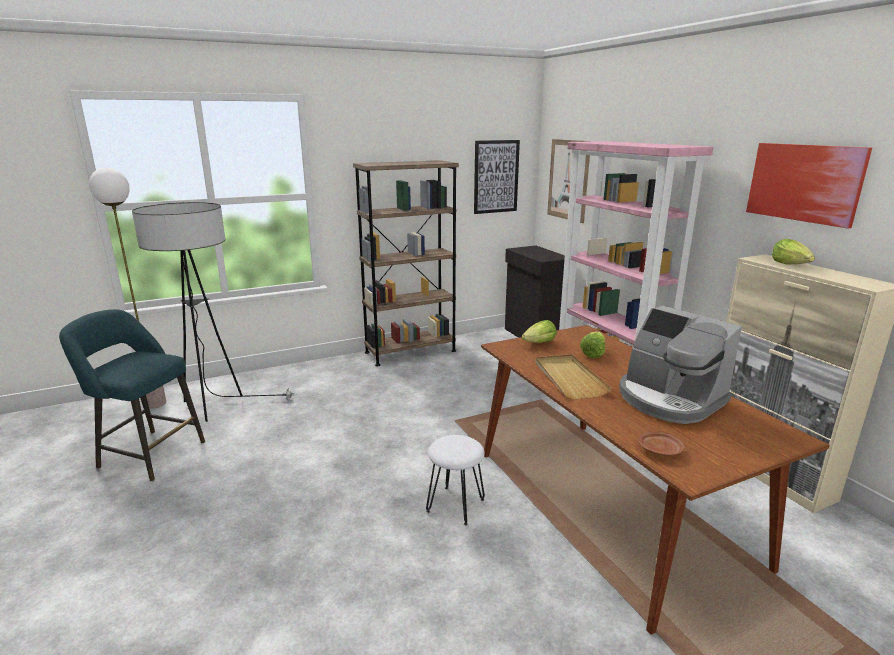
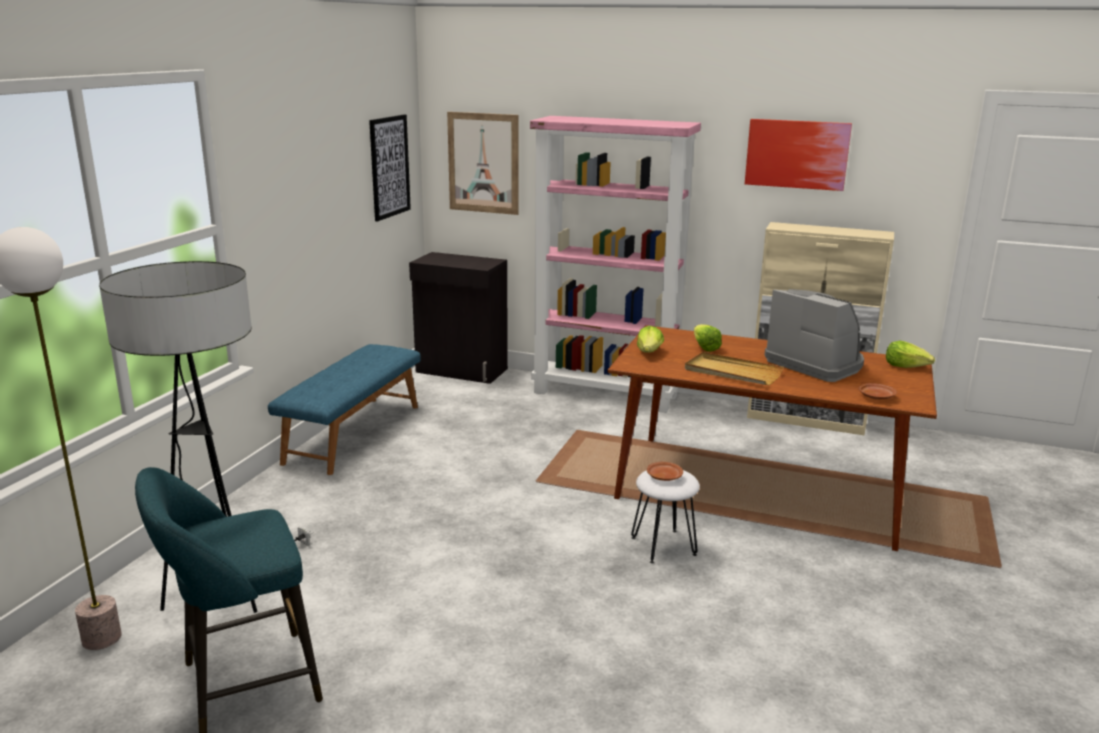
camera: 45 degrees left, 0 degrees up
brown bookcase [353,160,459,366] -> blue bench [268,344,421,475]
coffee machine [619,306,742,424] -> coffee machine turned 135 degrees counterclockwise [765,289,864,382]
lettuce [772,239,815,264] -> lettuce moved to [886,341,935,368]
none -> brown plate [647,462,683,481]

